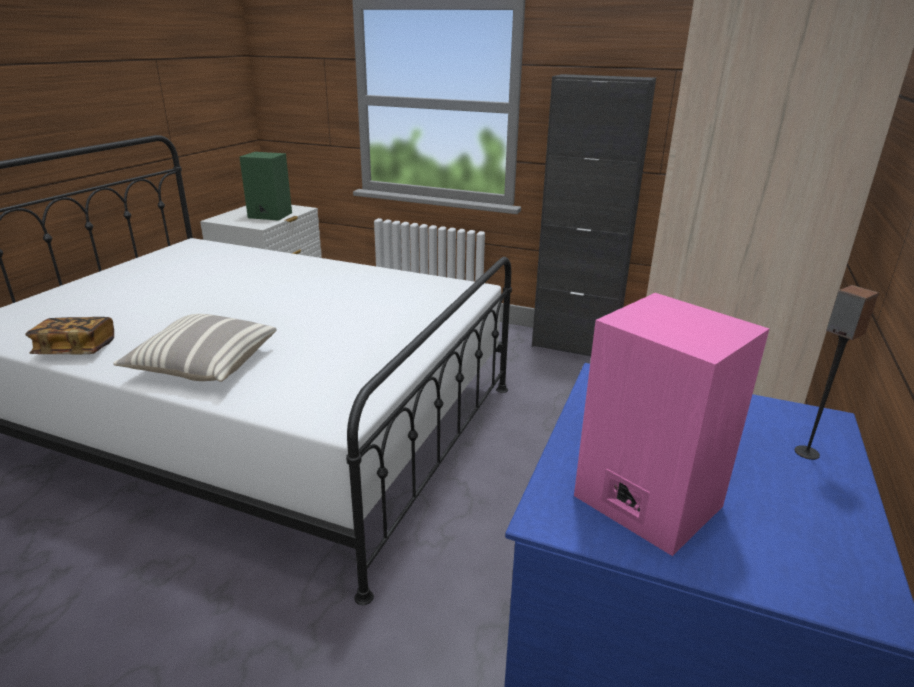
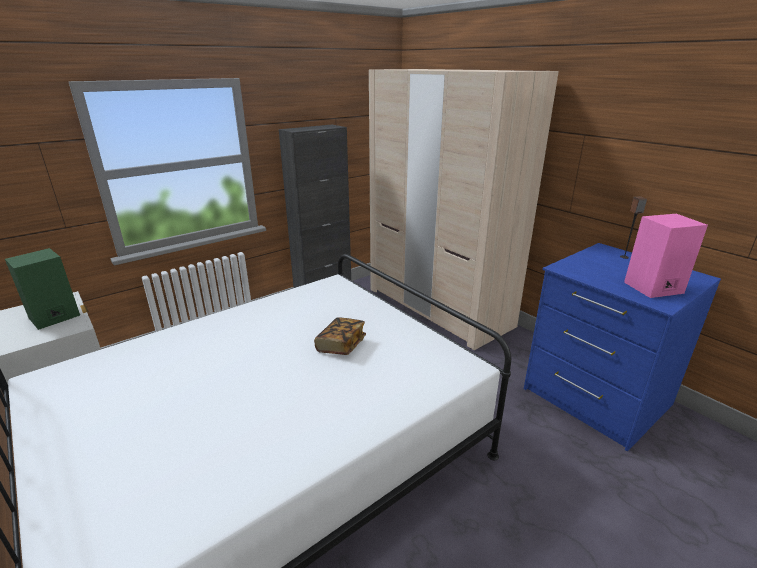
camera: 60 degrees left, 0 degrees up
book [25,317,114,355] -> book moved to [314,317,366,355]
pillow [113,314,277,382] -> none

